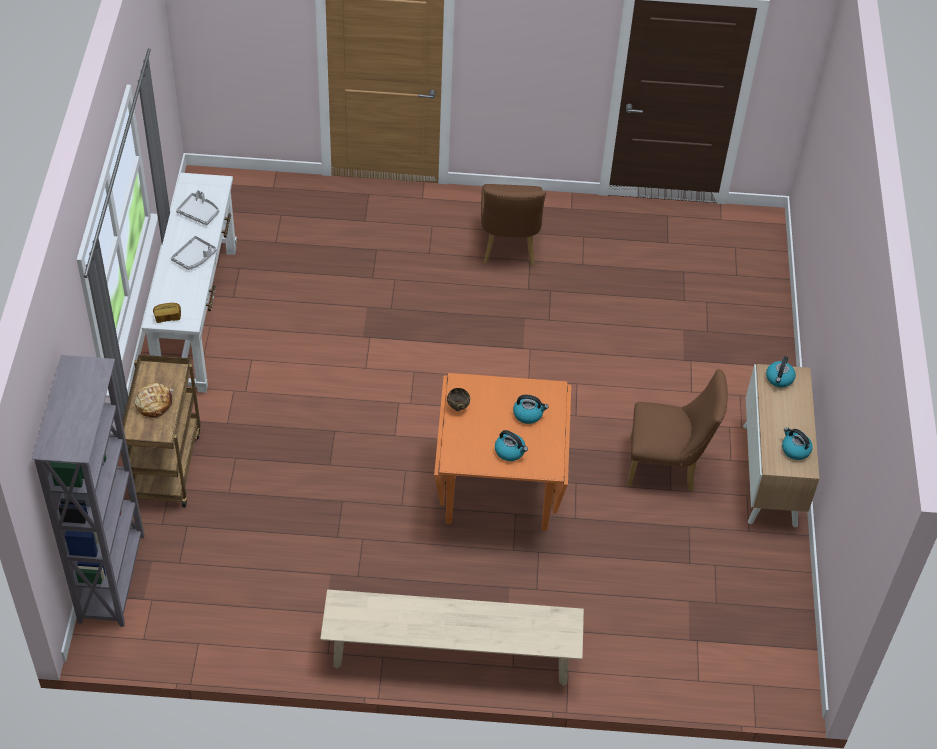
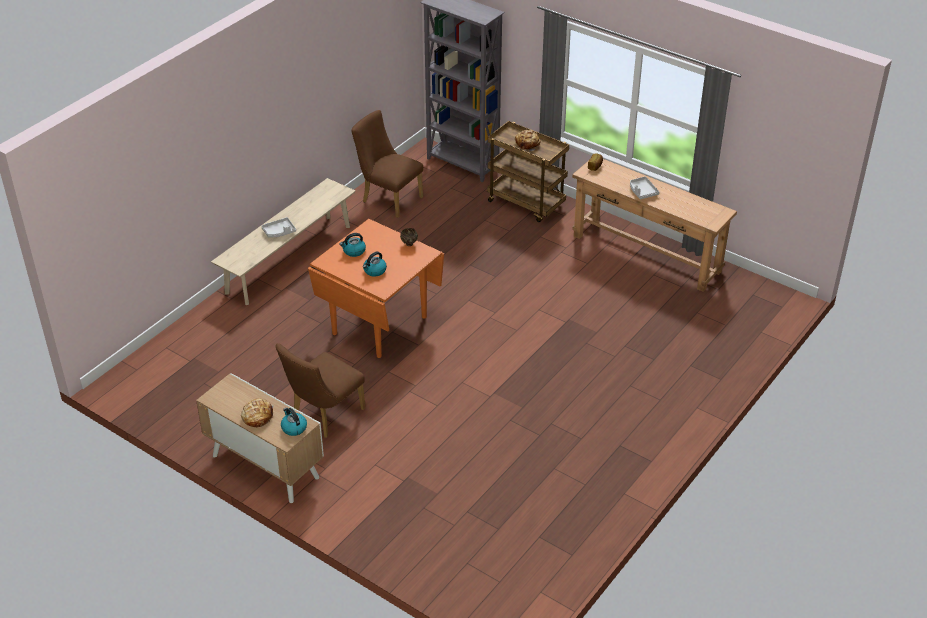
camera: 125 degrees right, 10 degrees down
white console table [142,173,237,393] -> brown console table [572,159,737,292]
grey tray [176,190,219,226] -> grey tray moved to [261,217,296,237]
brown chair [481,184,546,266] -> brown chair moved to [351,110,423,218]
kettle [782,427,813,460] -> none
none -> bread [241,398,274,427]

